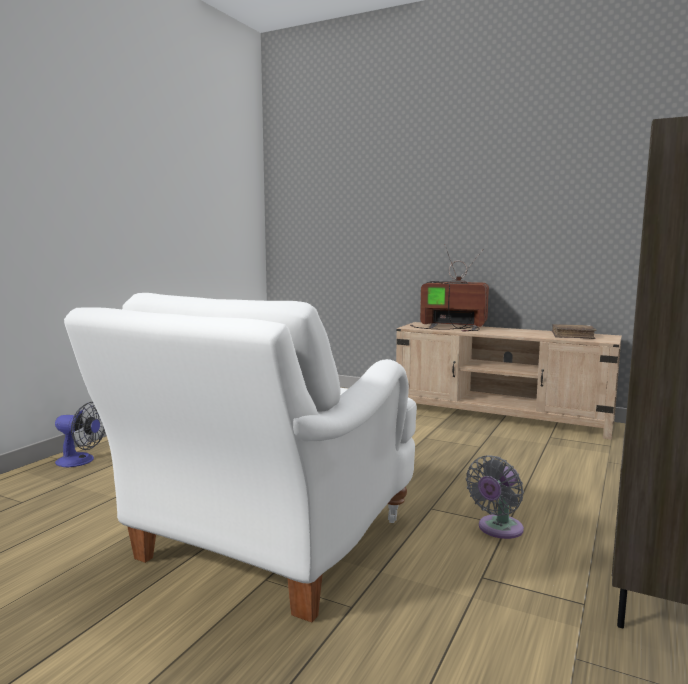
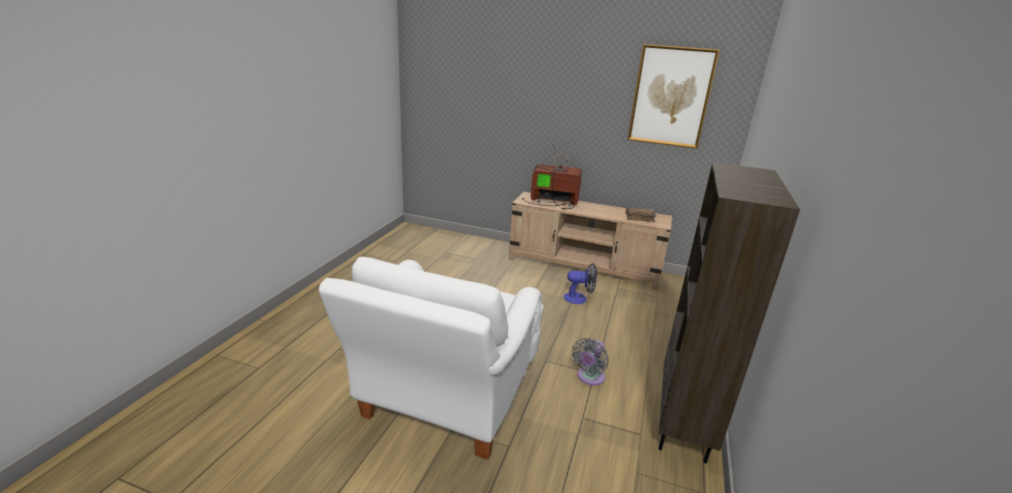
camera: 10 degrees left, 15 degrees up
fan [55,402,105,467] -> fan moved to [564,263,597,304]
none -> picture [628,44,720,149]

